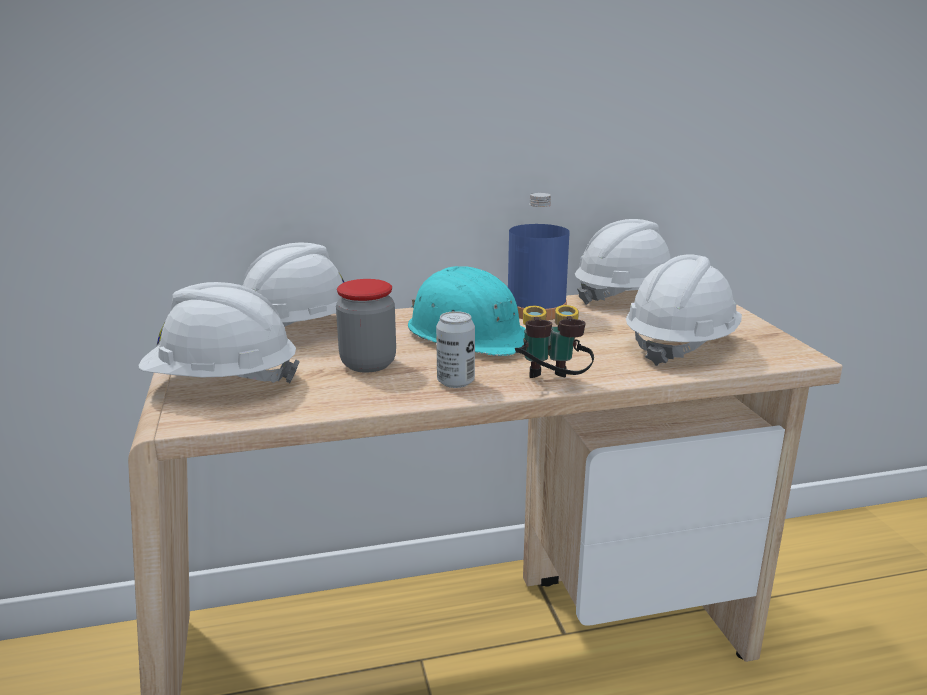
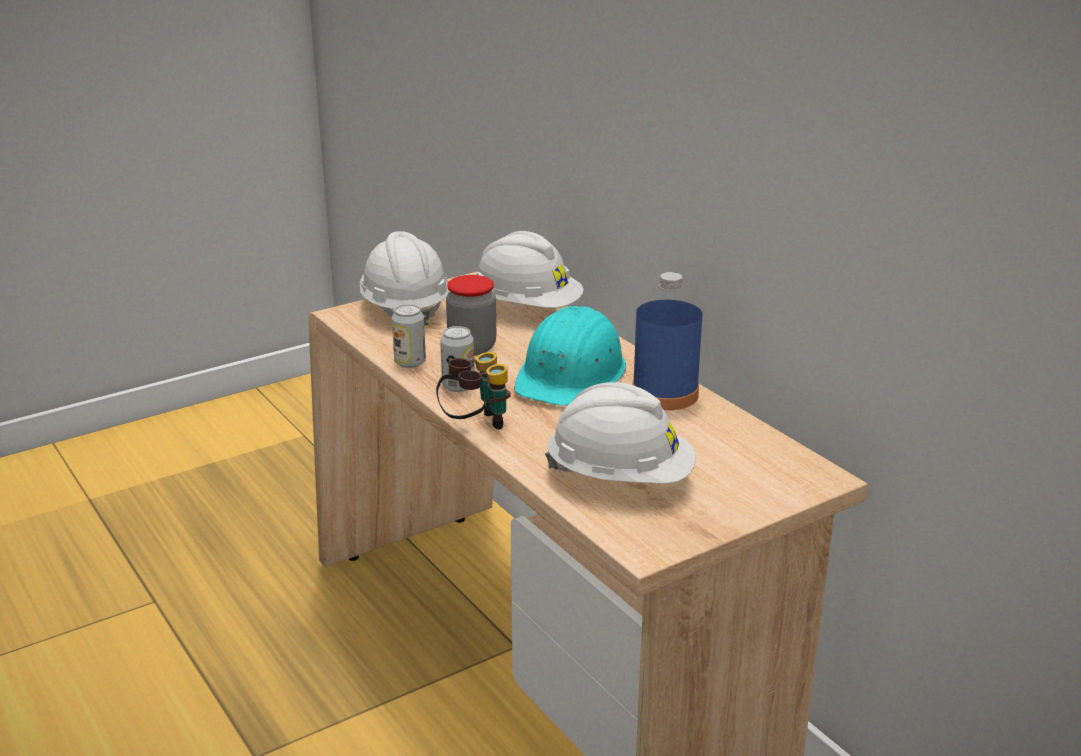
camera: 70 degrees right, 5 degrees up
white hard hat [575,219,671,305] -> none
none -> can [392,304,426,368]

